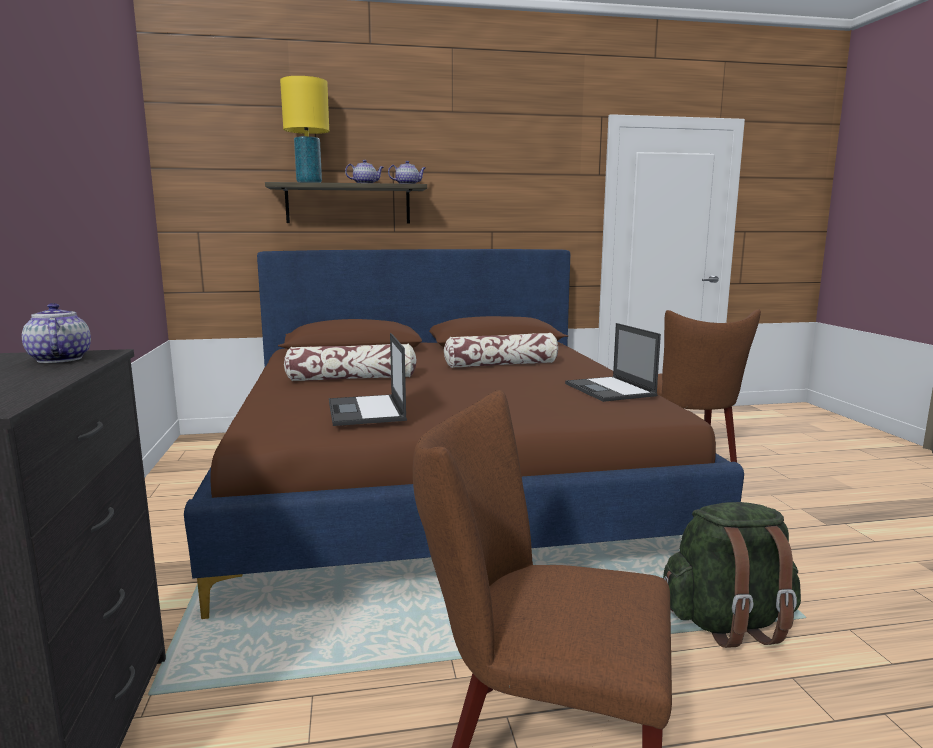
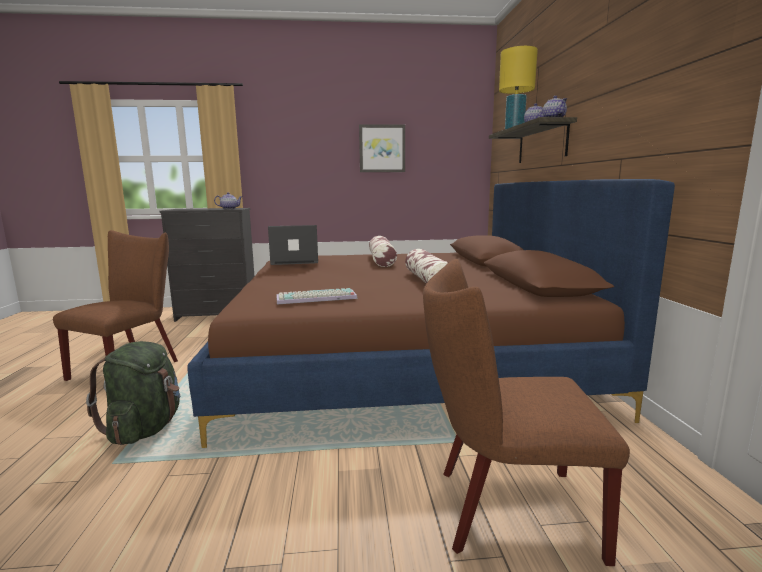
camera: 95 degrees right, 0 degrees up
laptop [565,323,661,402] -> keyboard [276,288,358,304]
none -> picture [359,124,405,172]

